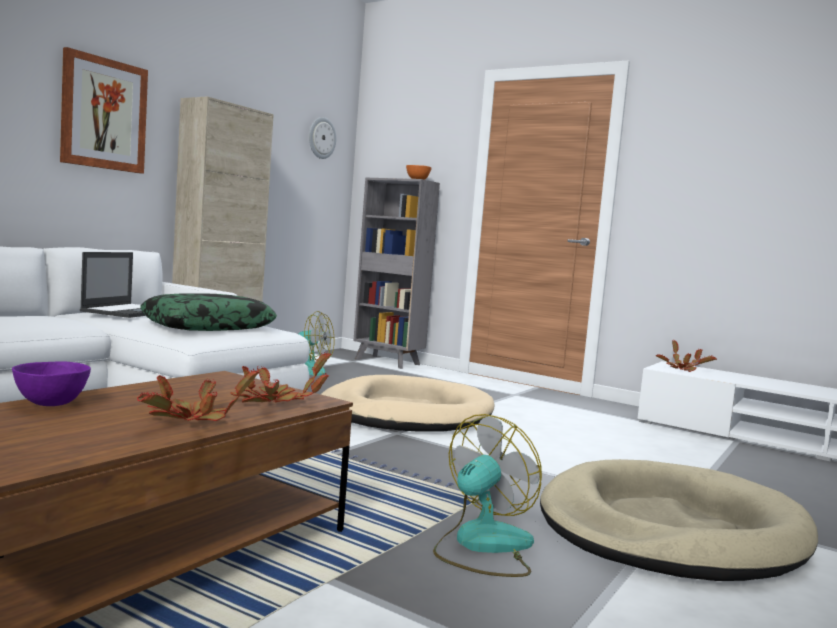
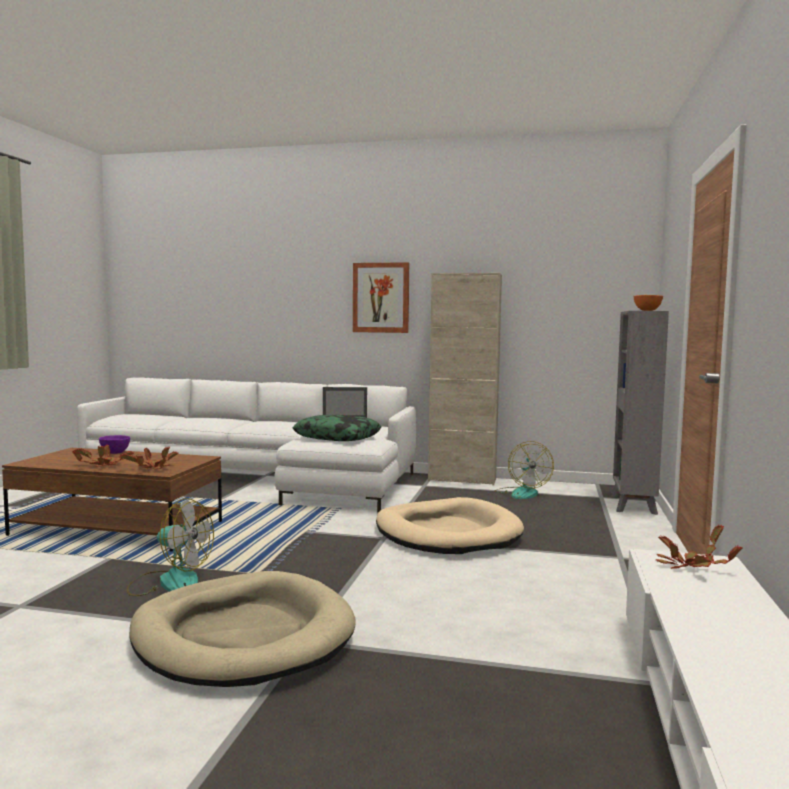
camera: 70 degrees right, 0 degrees up
wall clock [309,117,336,159] -> none

